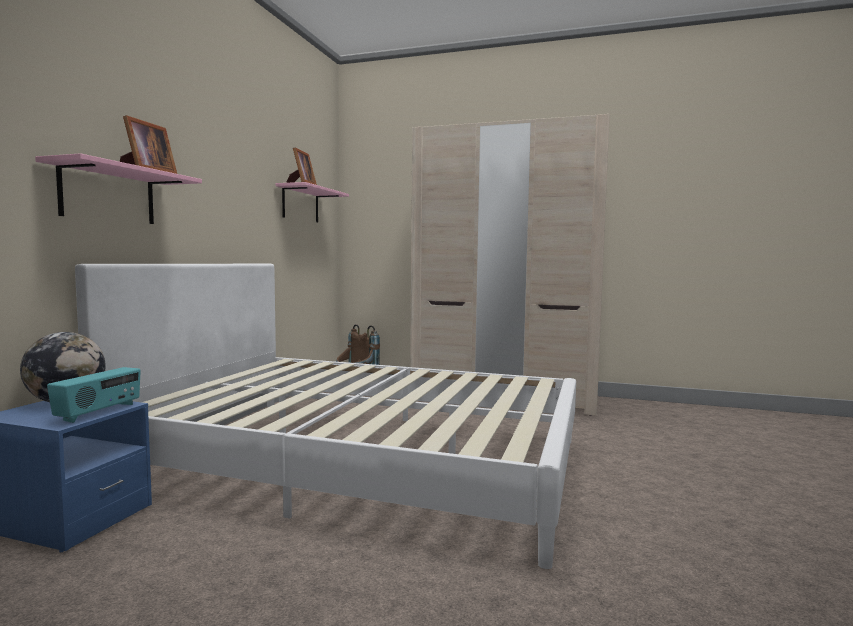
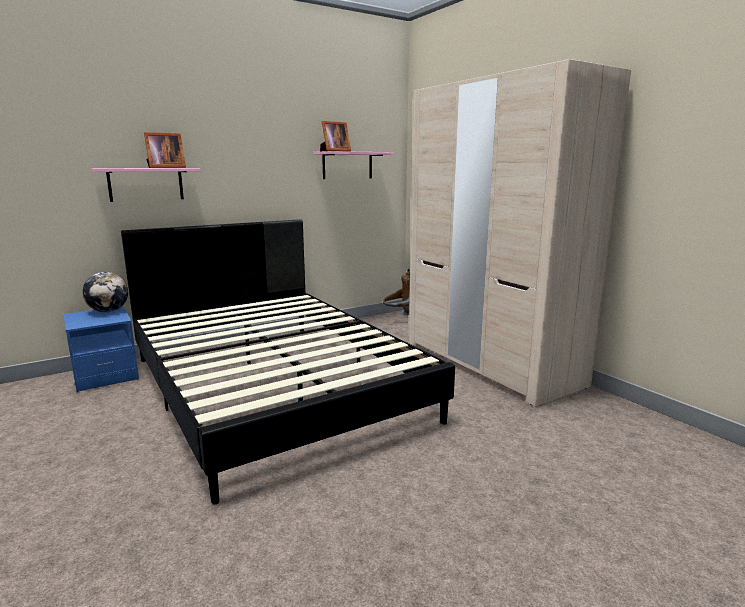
camera: 40 degrees right, 10 degrees up
radio [47,367,141,423] -> none
white bed [75,264,576,569] -> black bed [121,219,455,504]

